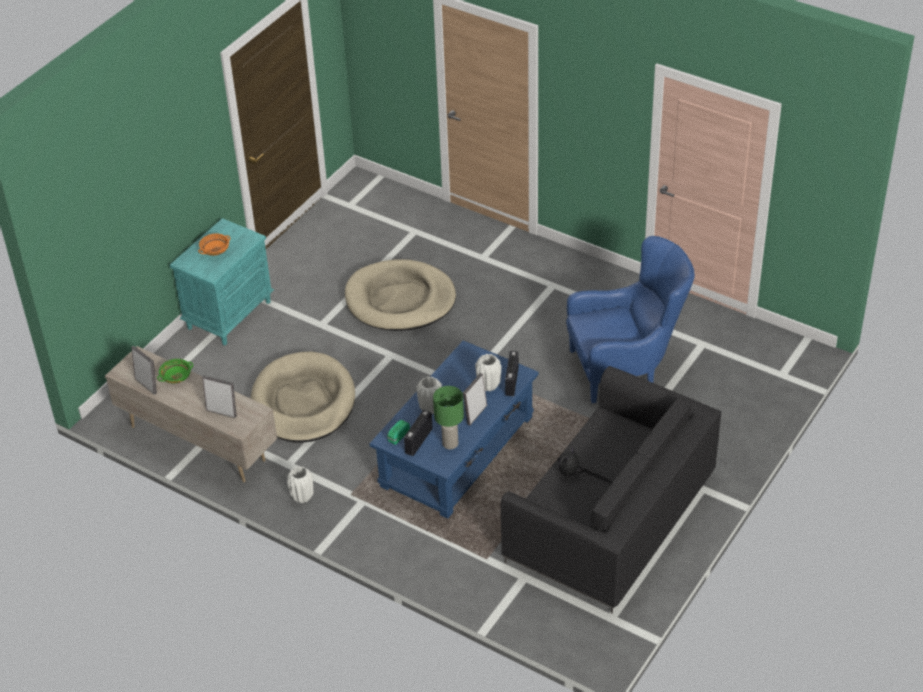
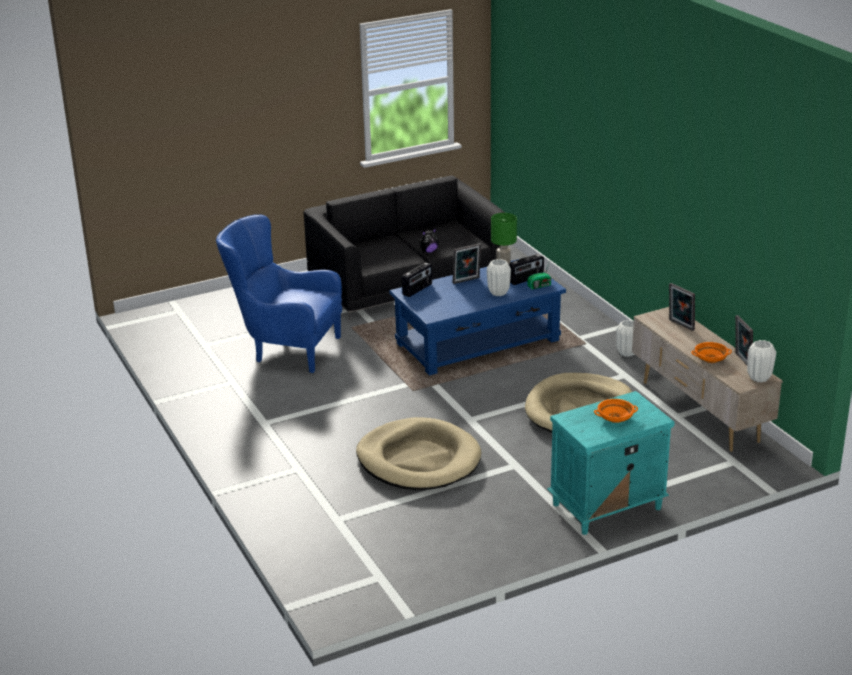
camera: 150 degrees left, 15 degrees down
green bowl [157,359,193,384] -> orange bowl [691,342,732,363]
white vase [475,354,501,391] -> white vase moved to [747,340,776,382]

